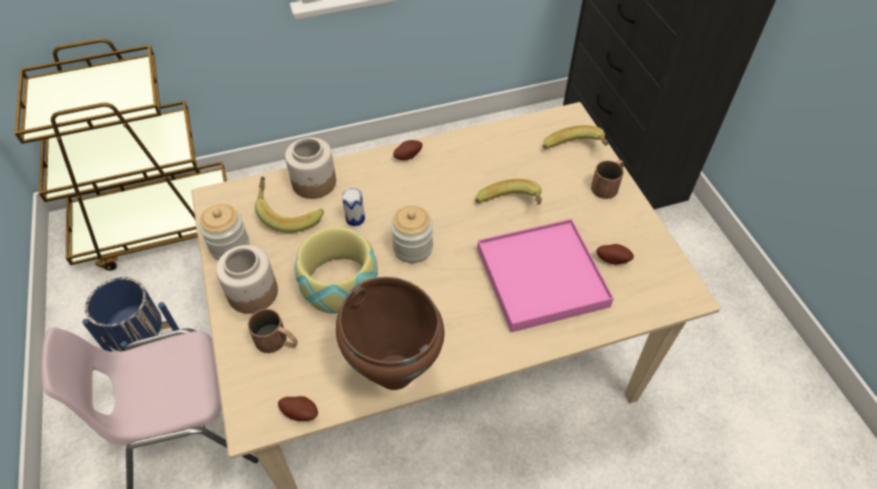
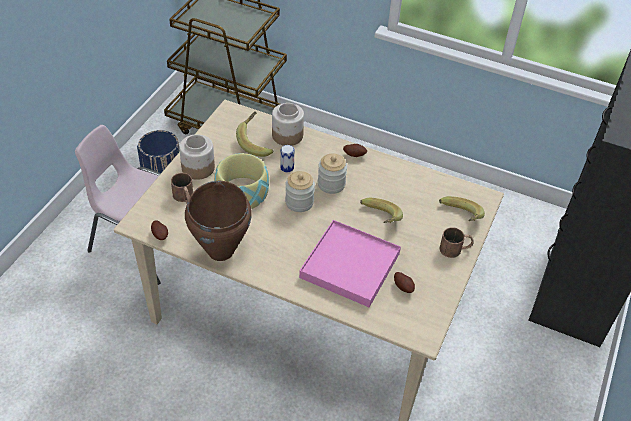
camera: 40 degrees right, 5 degrees down
jar [199,204,249,260] -> jar moved to [318,154,347,194]

